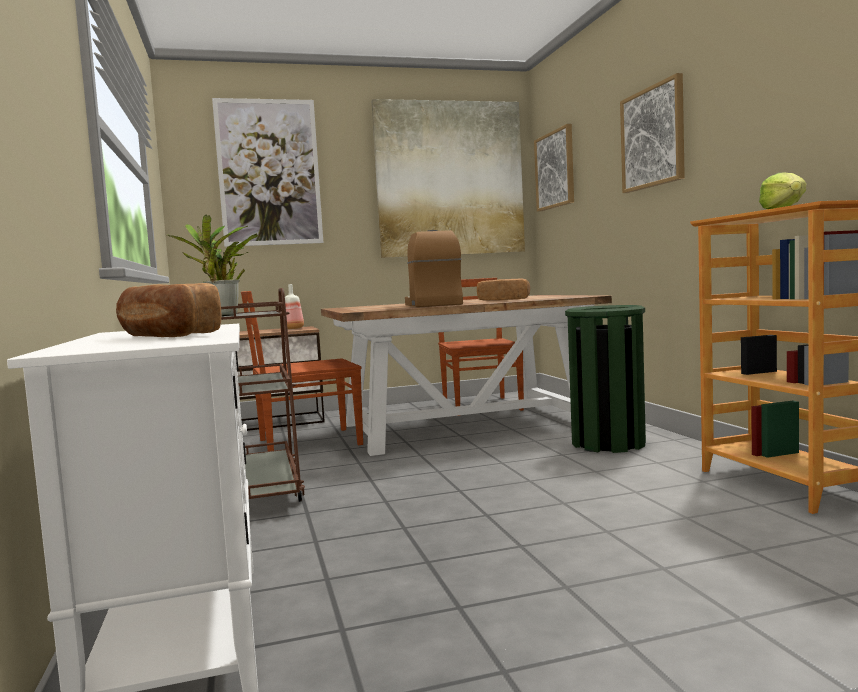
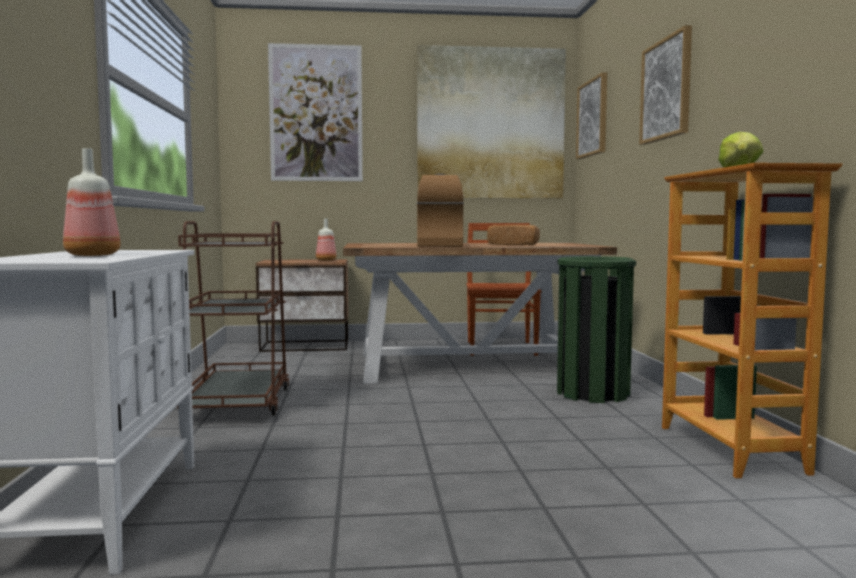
camera: 10 degrees right, 0 degrees up
bread [116,283,221,337] -> bottle [63,148,121,256]
potted plant [166,215,258,316] -> none
brown chair [241,291,363,451] -> none

